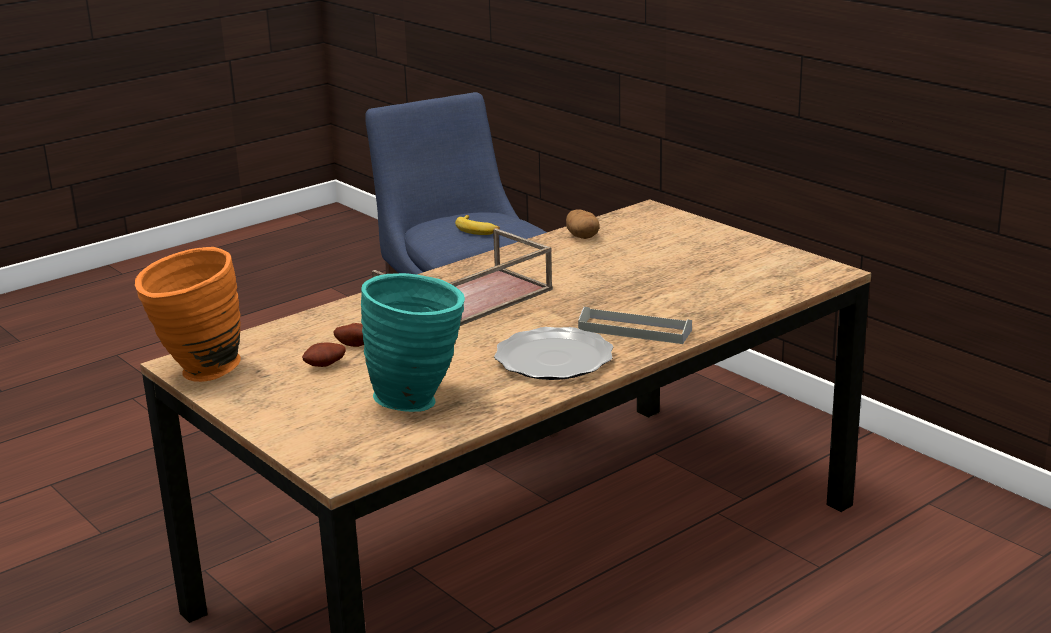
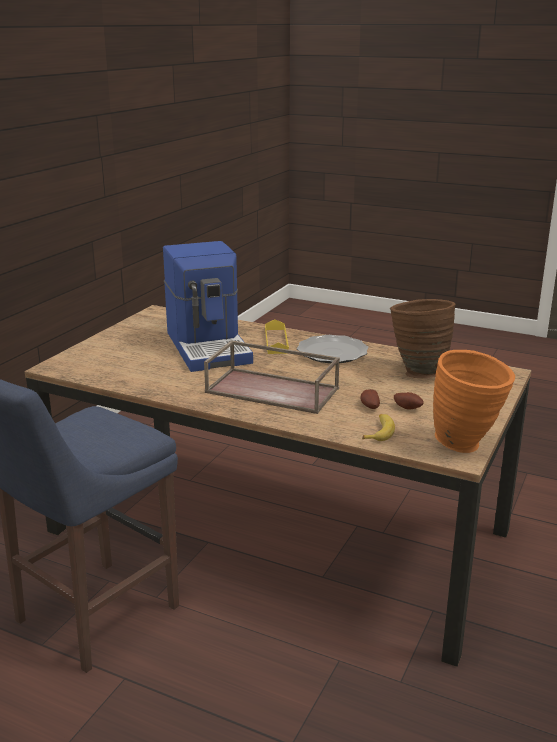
camera: 115 degrees left, 0 degrees up
turquoise vase [361,273,465,412] -> brown vase [390,299,455,378]
banana [455,215,500,235] -> banana moved to [362,414,395,441]
potato [566,209,600,239] -> none
grey tray [578,307,692,344] -> yellow tray [265,320,289,354]
none -> coffee machine [163,241,253,372]

